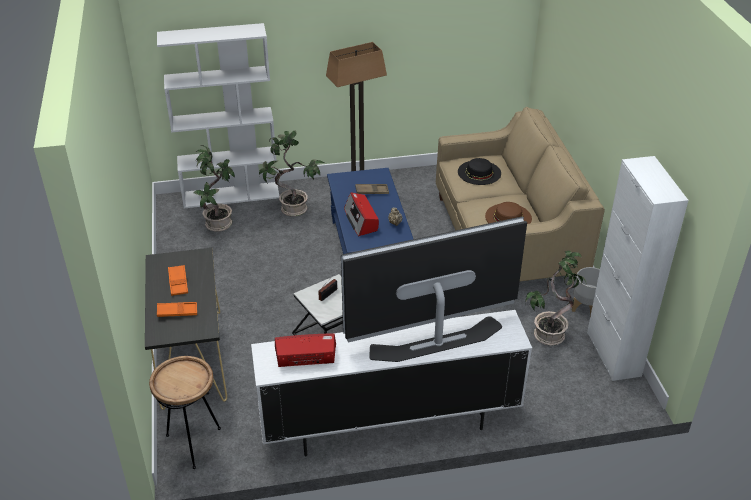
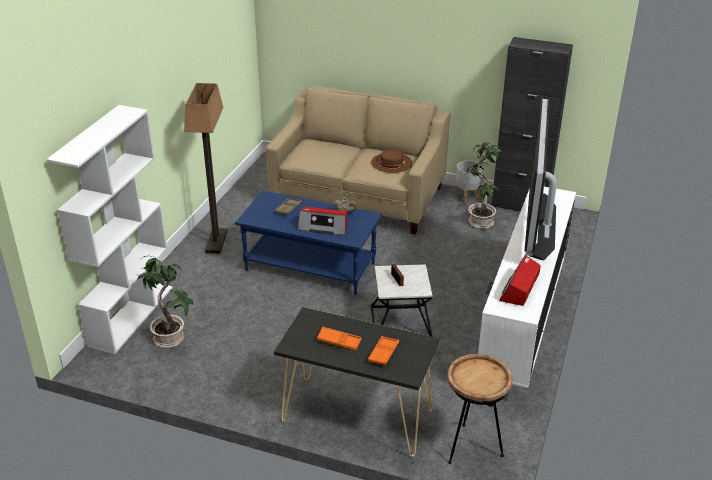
camera: 60 degrees left, 5 degrees down
potted plant [259,130,324,216] -> none
black hat [458,158,501,185] -> none
white cabinet [587,156,688,381] -> black cabinet [492,37,573,211]

